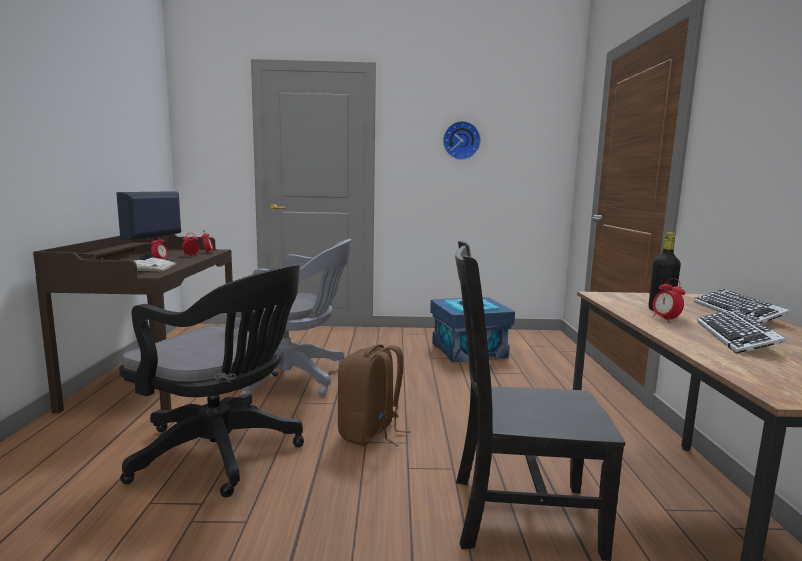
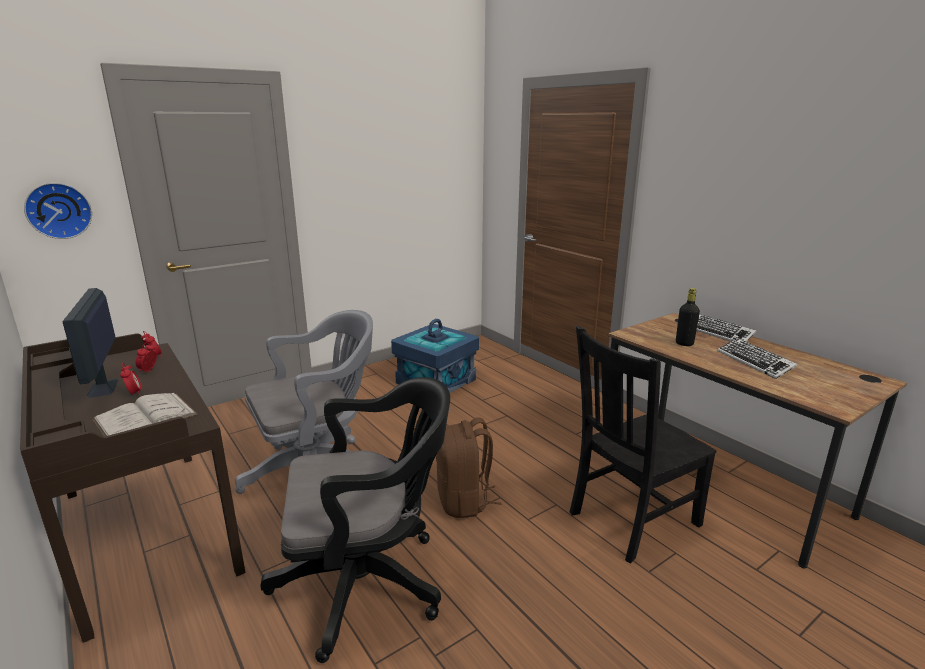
camera: 35 degrees left, 10 degrees up
wall clock [443,121,481,160] -> wall clock moved to [24,183,92,239]
alarm clock [652,278,685,322] -> none

